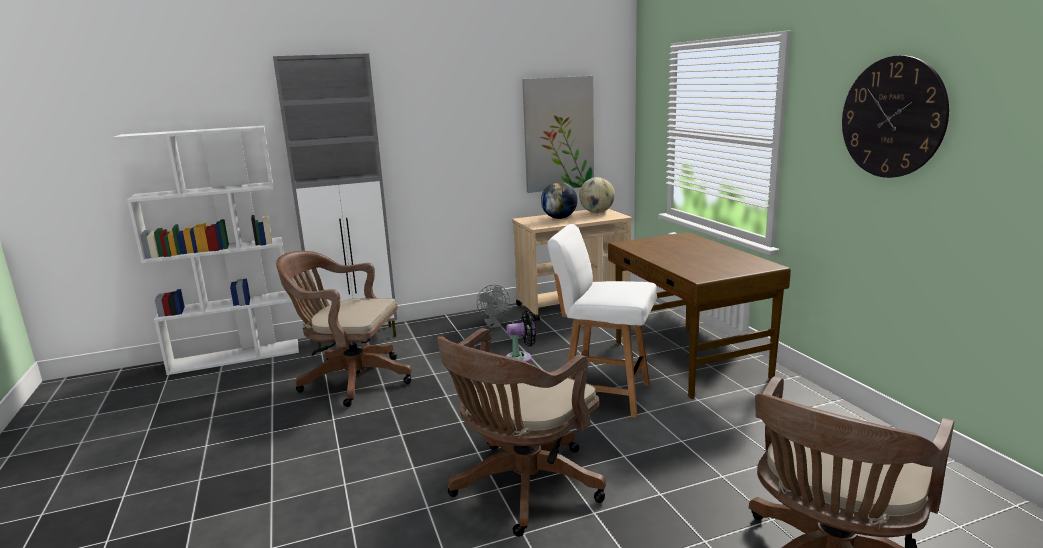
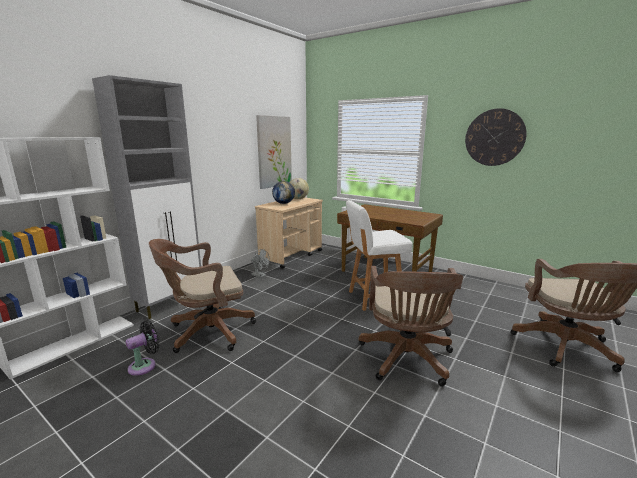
camera: 35 degrees left, 0 degrees up
black fan [506,310,536,362] -> black fan moved to [126,321,159,376]

